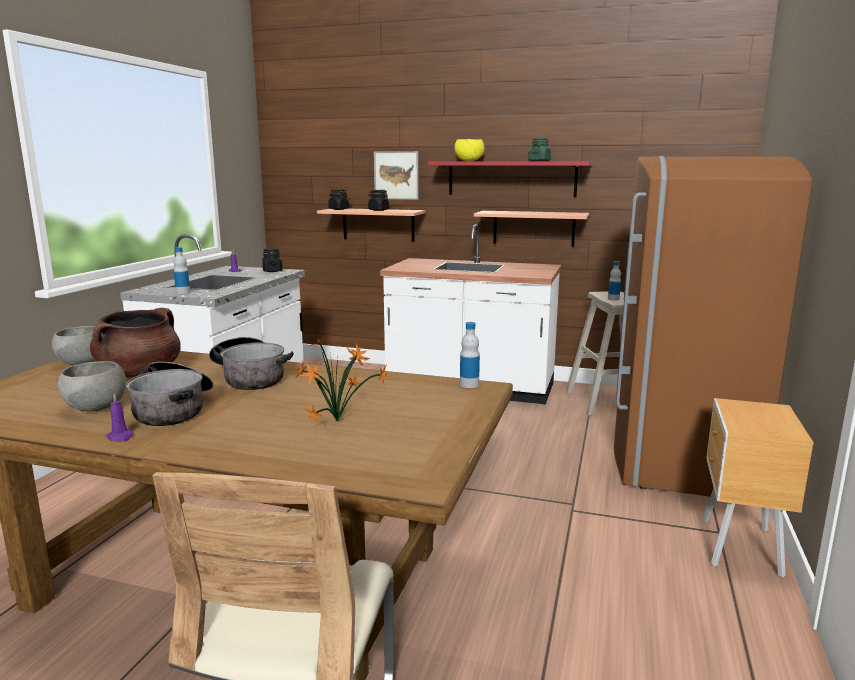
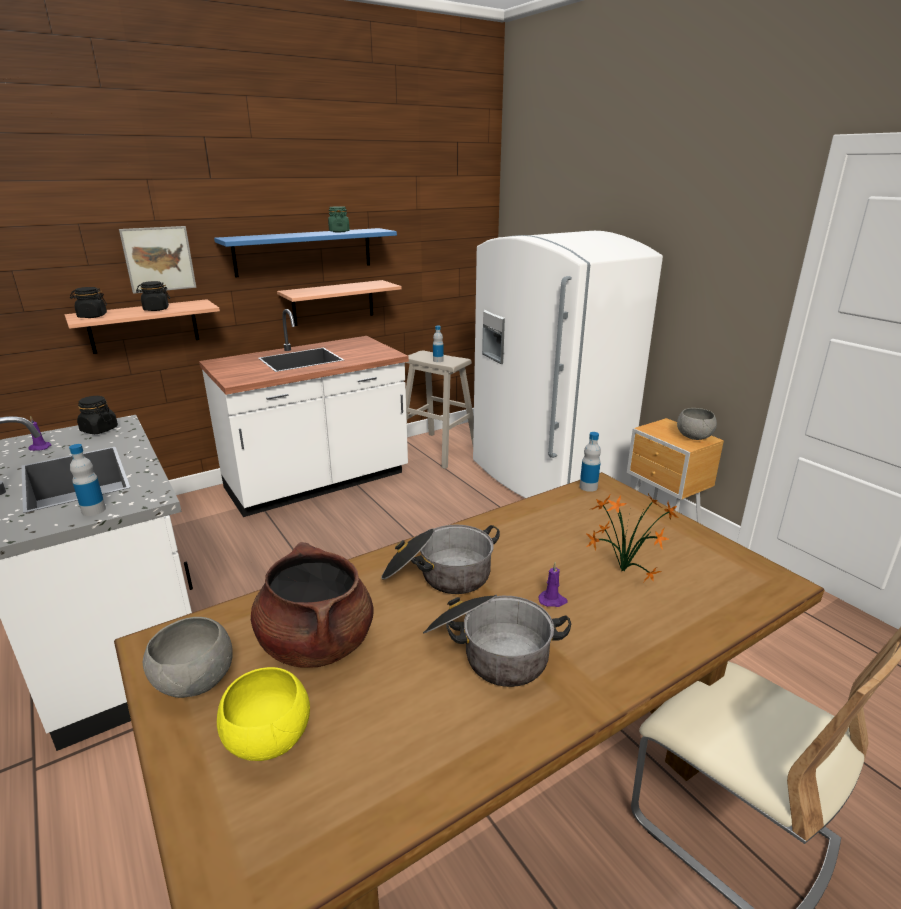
camera: 50 degrees left, 10 degrees up
grey bowl [58,361,126,412] -> grey bowl moved to [677,408,717,440]
purple candle [106,393,133,442] -> purple candle moved to [538,562,568,607]
red shelf [428,161,592,197] -> blue shelf [214,228,397,278]
yellow bowl [454,139,484,161] -> yellow bowl moved to [217,667,310,761]
brown fridge [614,156,812,497] -> white fridge [473,231,663,498]

